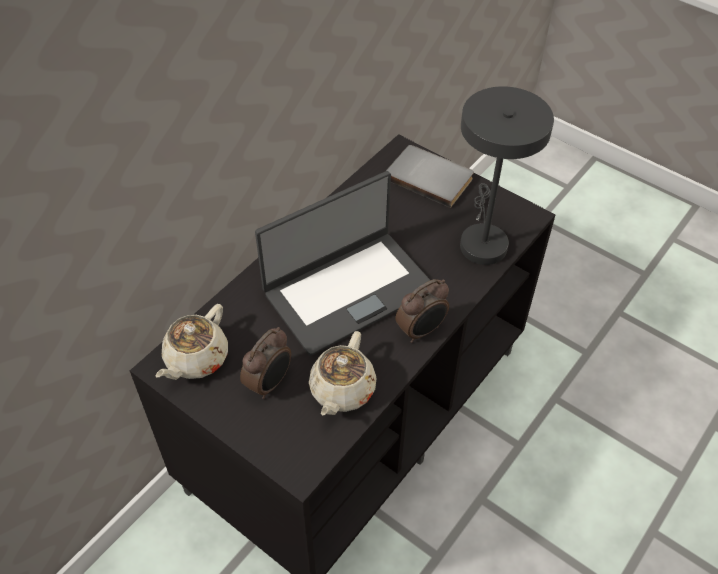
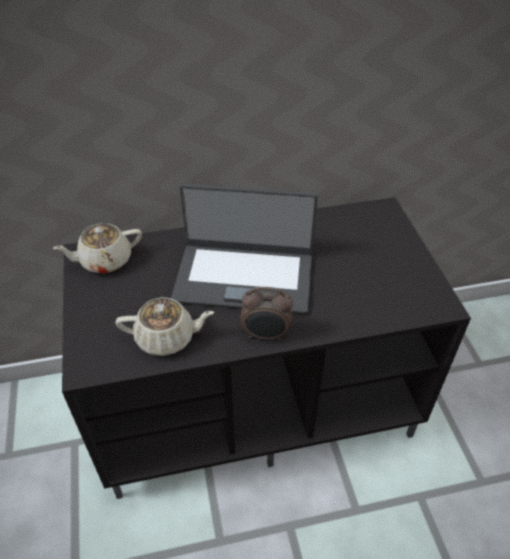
camera: 40 degrees right, 5 degrees down
alarm clock [240,327,291,399] -> none
beige teapot [309,331,377,416] -> beige teapot turned 150 degrees counterclockwise [115,297,214,356]
grey book [386,145,474,208] -> none
grey table lamp [460,86,554,265] -> none

